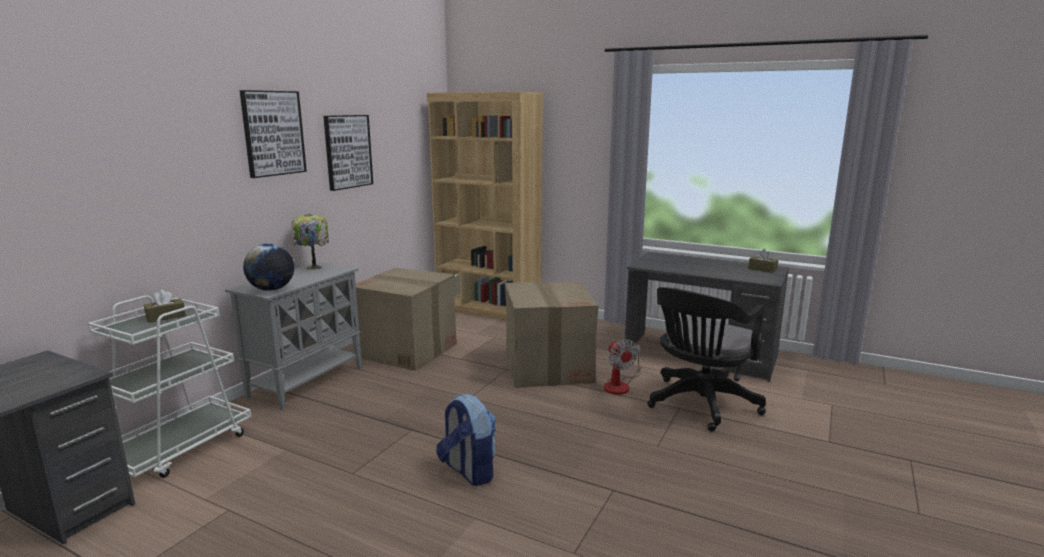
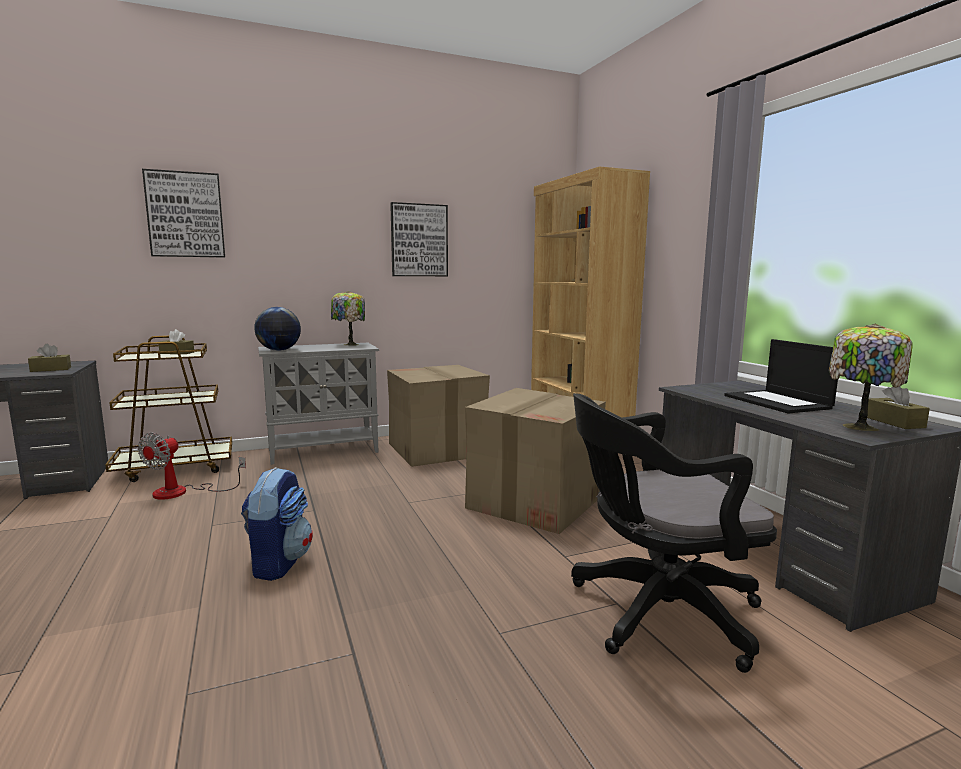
camera: 40 degrees right, 5 degrees down
white cart [88,295,252,478] -> brown cart [105,336,232,482]
picture [240,90,307,178] -> picture moved to [142,169,225,258]
fan [604,339,641,395] -> fan moved to [138,432,246,500]
none -> brown tissue box [28,344,71,372]
none -> laptop [724,339,838,414]
none -> table lamp [829,324,913,431]

